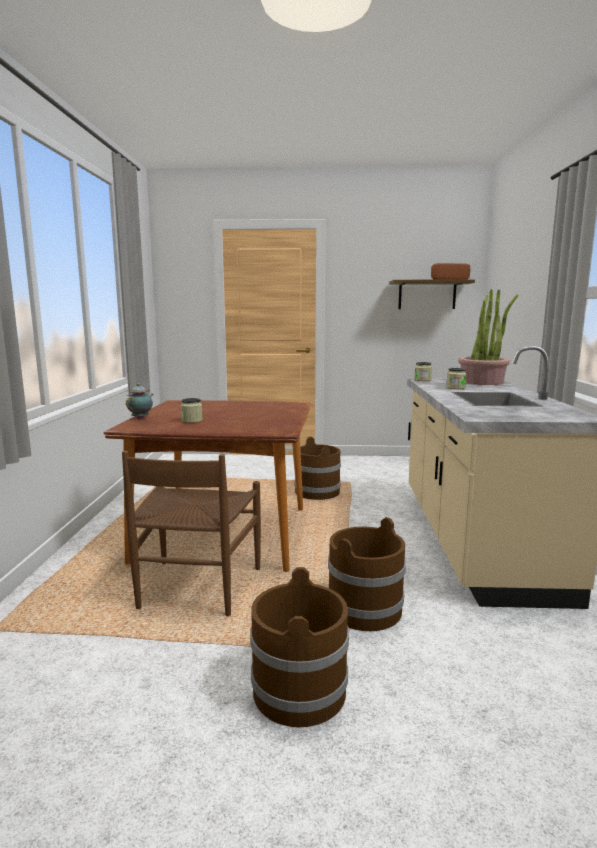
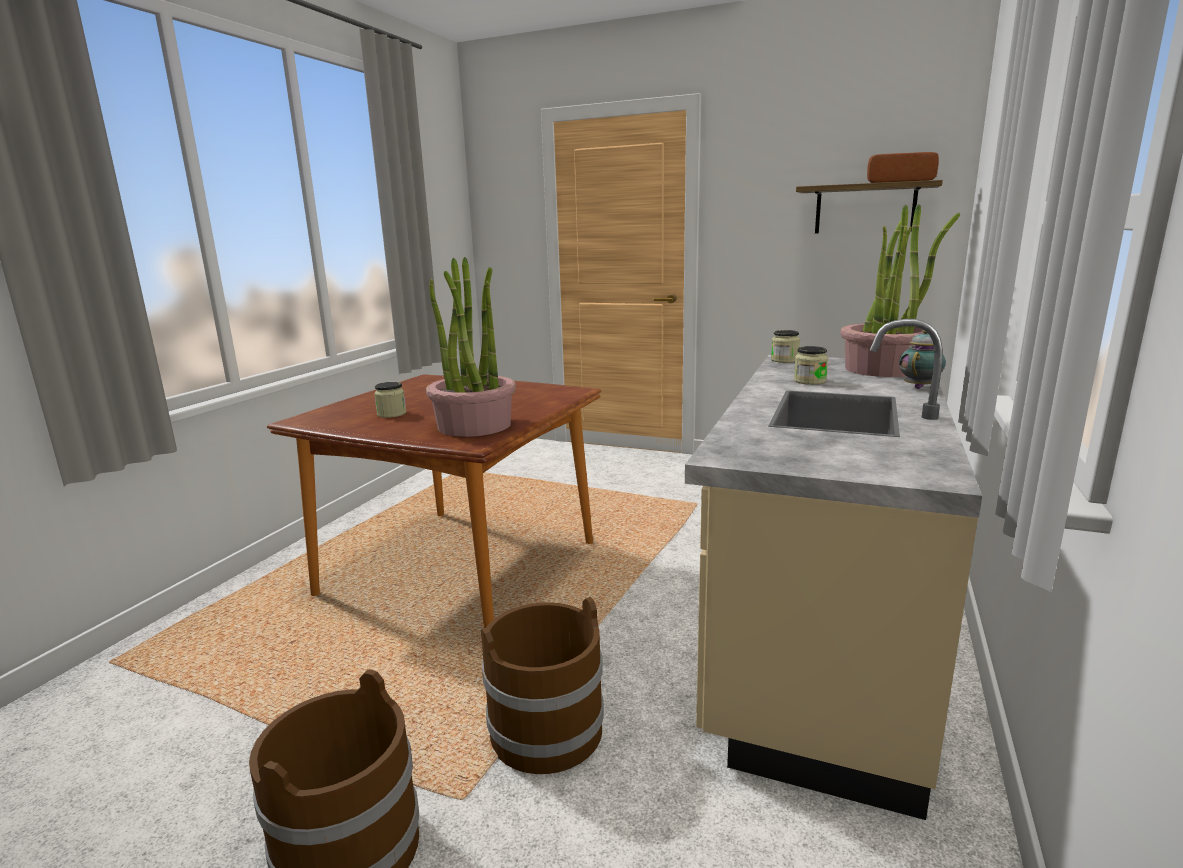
camera: 20 degrees right, 5 degrees up
brown chair [122,451,261,616] -> none
teapot [126,383,153,419] -> teapot moved to [899,330,946,389]
brown bucket [295,437,341,500] -> none
none -> potted plant [426,257,516,437]

